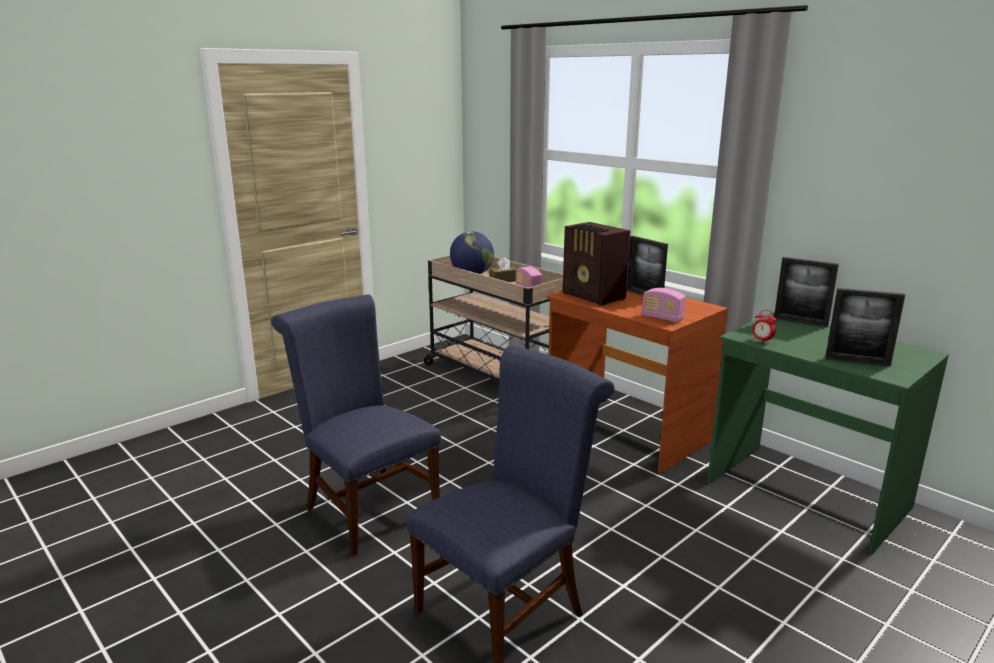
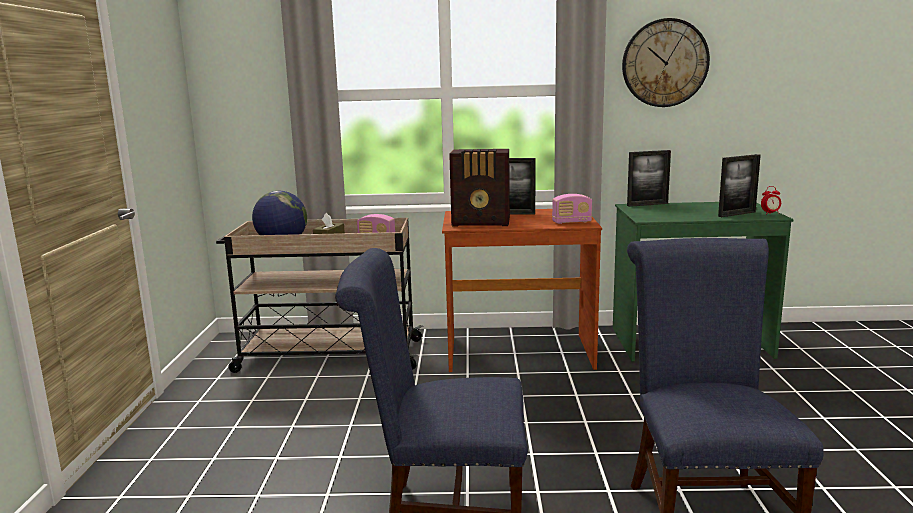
camera: 45 degrees left, 5 degrees down
alarm clock [752,310,777,344] -> alarm clock moved to [761,186,781,214]
none -> wall clock [622,18,710,107]

